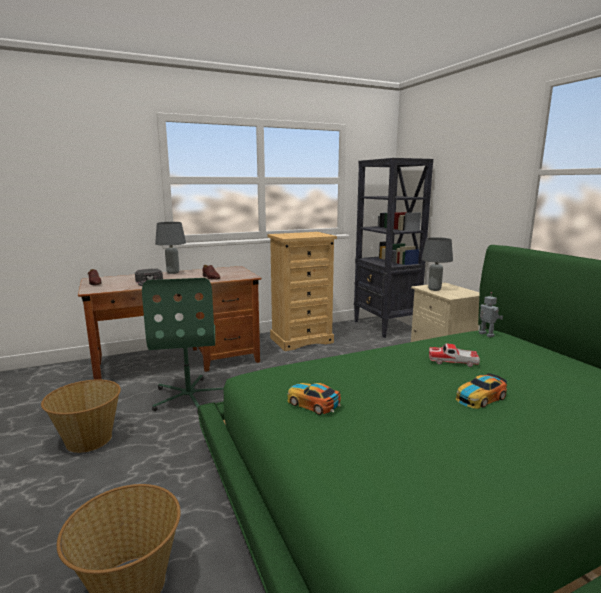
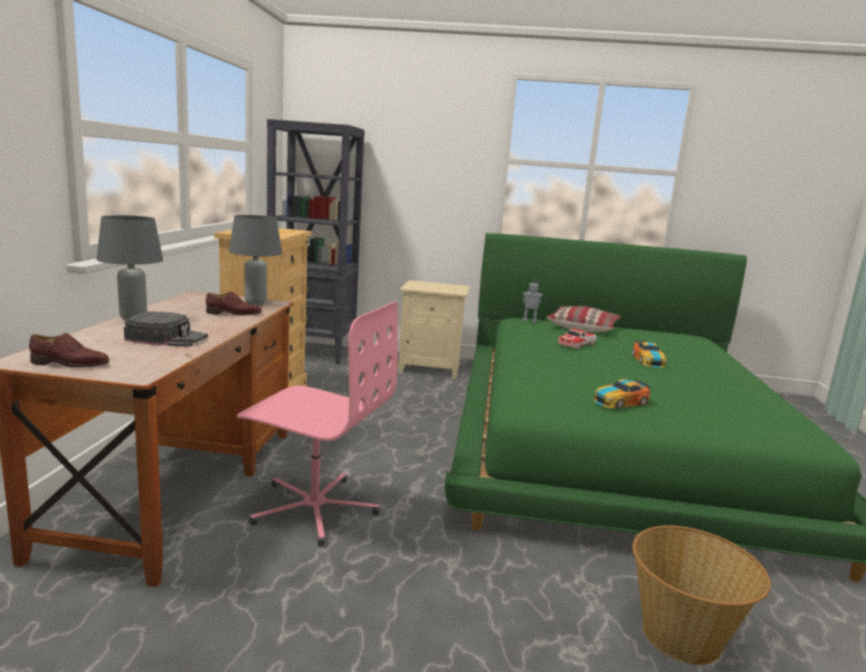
camera: 60 degrees left, 0 degrees up
basket [41,379,121,453] -> none
green office chair [142,278,223,413] -> pink office chair [237,301,398,546]
grey table lamp [421,237,453,291] -> grey table lamp moved to [229,215,282,305]
none -> pillow [546,306,621,332]

